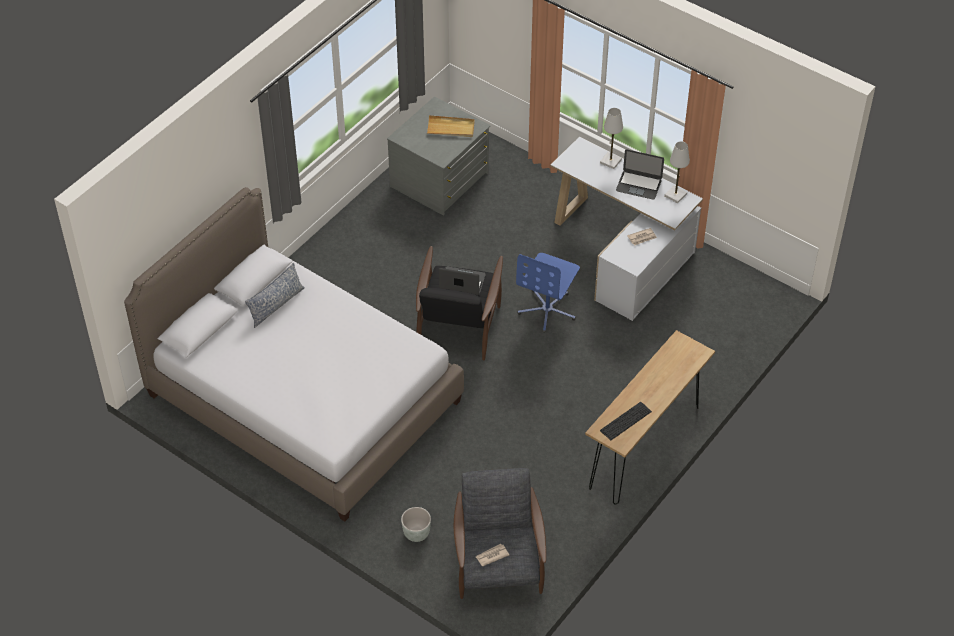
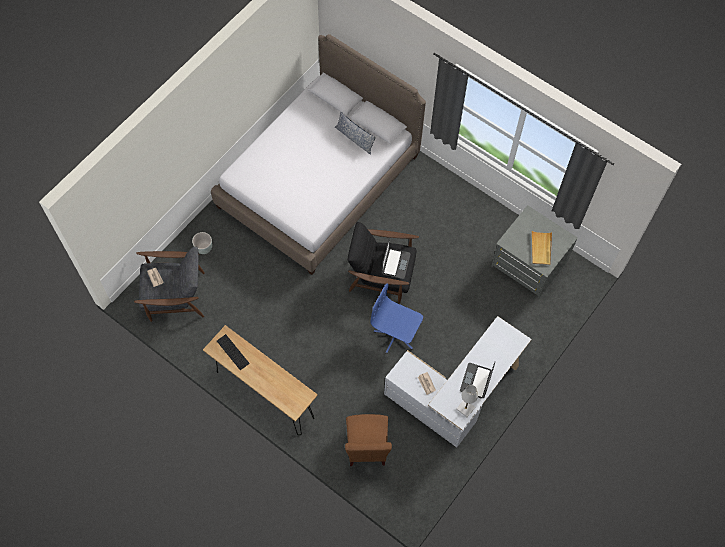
camera: 90 degrees right, 15 degrees up
white table lamp [600,108,623,169] -> none
none -> brown chair [345,414,392,466]

